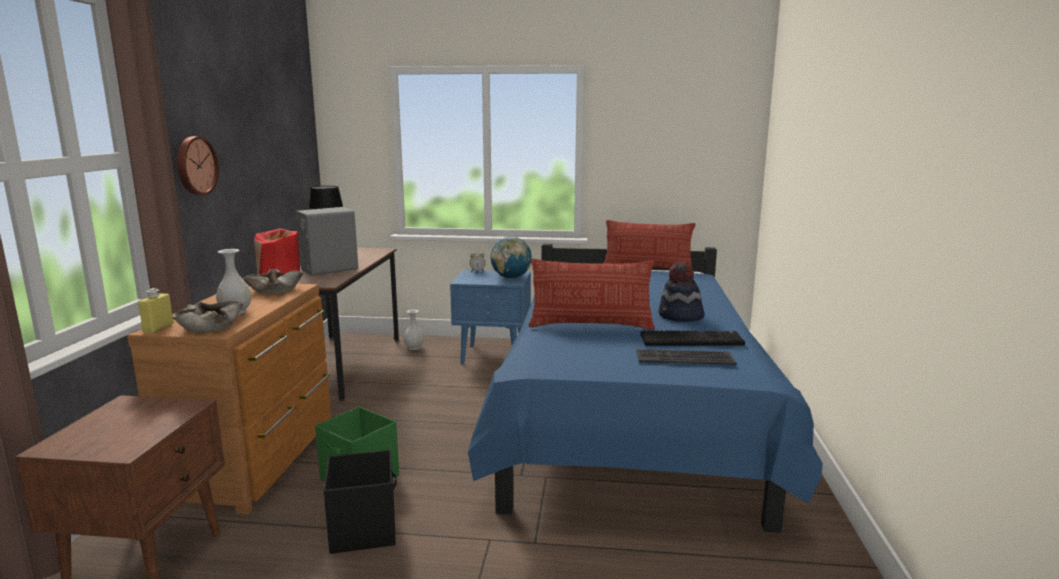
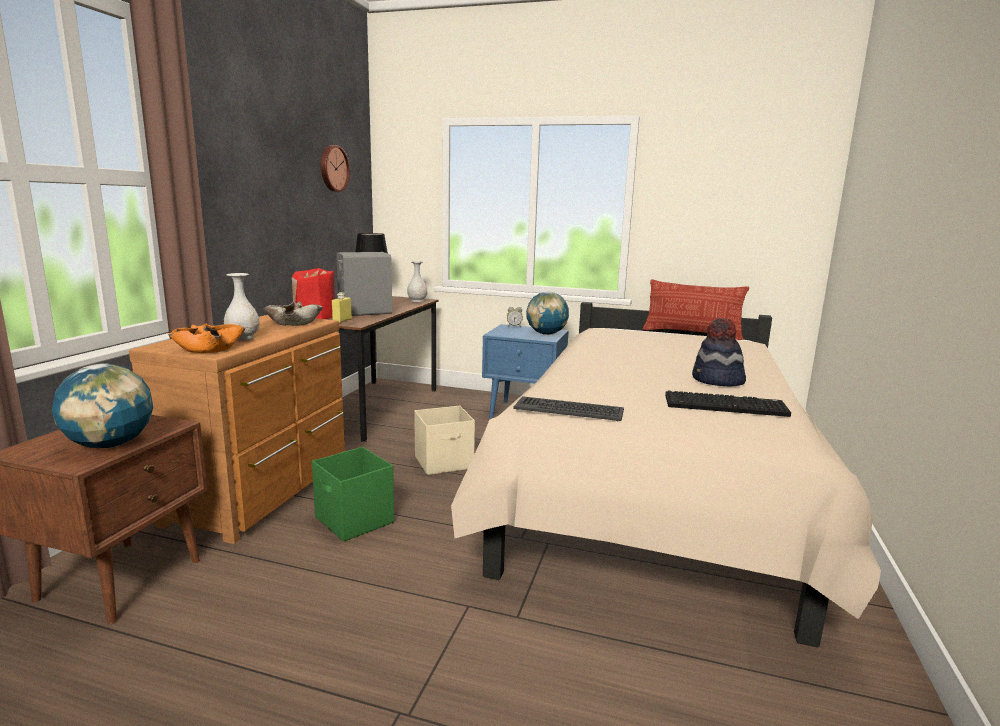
camera: 10 degrees right, 0 degrees up
yellow bottle [138,288,174,333] -> yellow bottle moved to [332,292,352,323]
beige bowl [172,301,243,333] -> orange bowl [168,323,245,353]
wall clock [177,136,219,195] -> wall clock moved to [321,145,350,192]
black storage box [324,450,397,554] -> none
white vase [404,310,424,350] -> white vase moved to [407,261,427,302]
blue bed [468,244,823,533] -> beige bed [451,302,881,647]
pillow [529,259,655,329] -> none
keyboard [636,349,737,365] -> keyboard moved to [513,396,624,421]
none -> globe [52,364,153,448]
none -> beige storage box [414,405,475,475]

